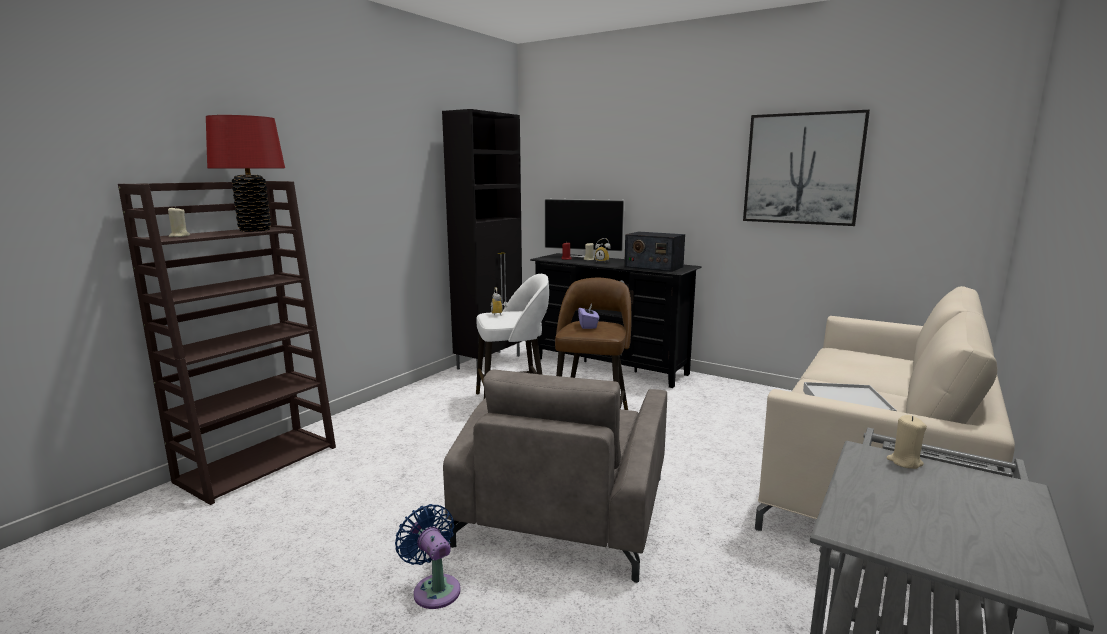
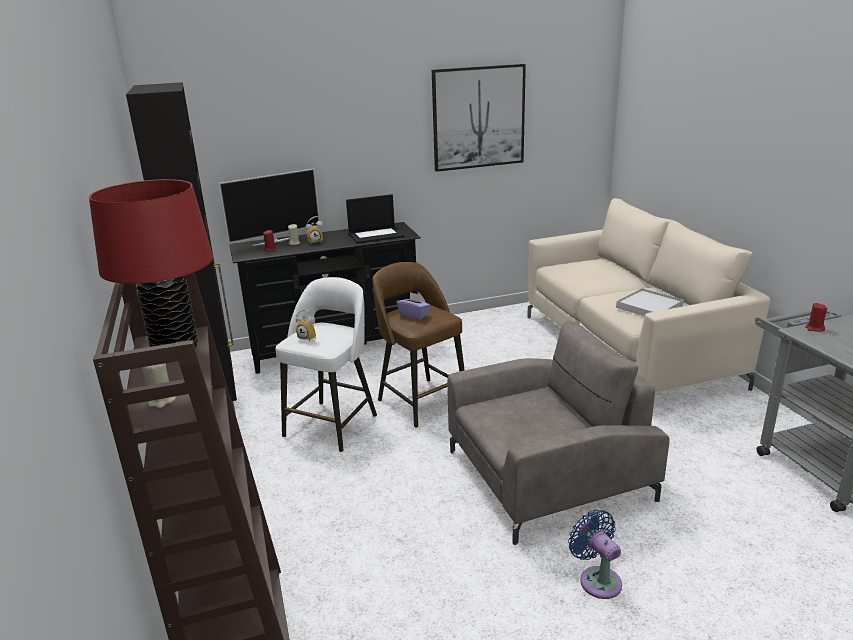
camera: 50 degrees left, 10 degrees up
blue fan [395,504,461,609] -> blue fan turned 60 degrees clockwise [568,510,622,599]
grey armchair [443,370,667,583] -> grey armchair turned 75 degrees counterclockwise [447,322,670,545]
radio [624,231,685,272] -> laptop [346,194,405,244]
beige candle [886,415,927,469] -> red candle [805,303,827,332]

